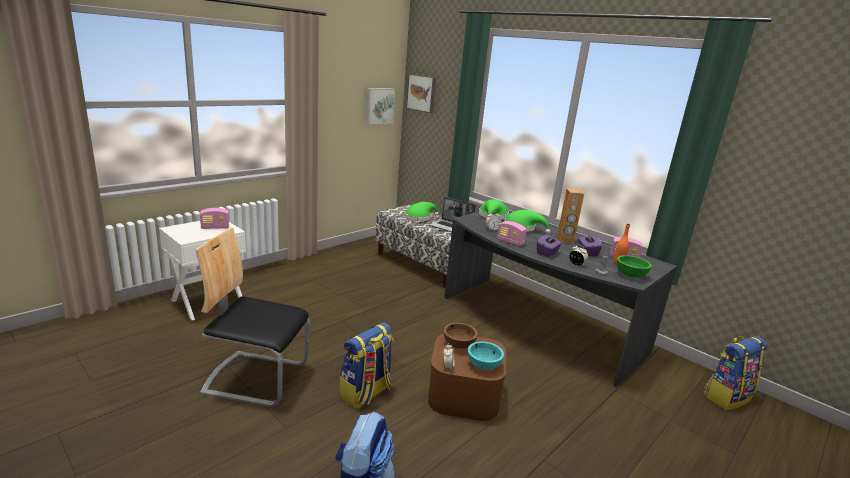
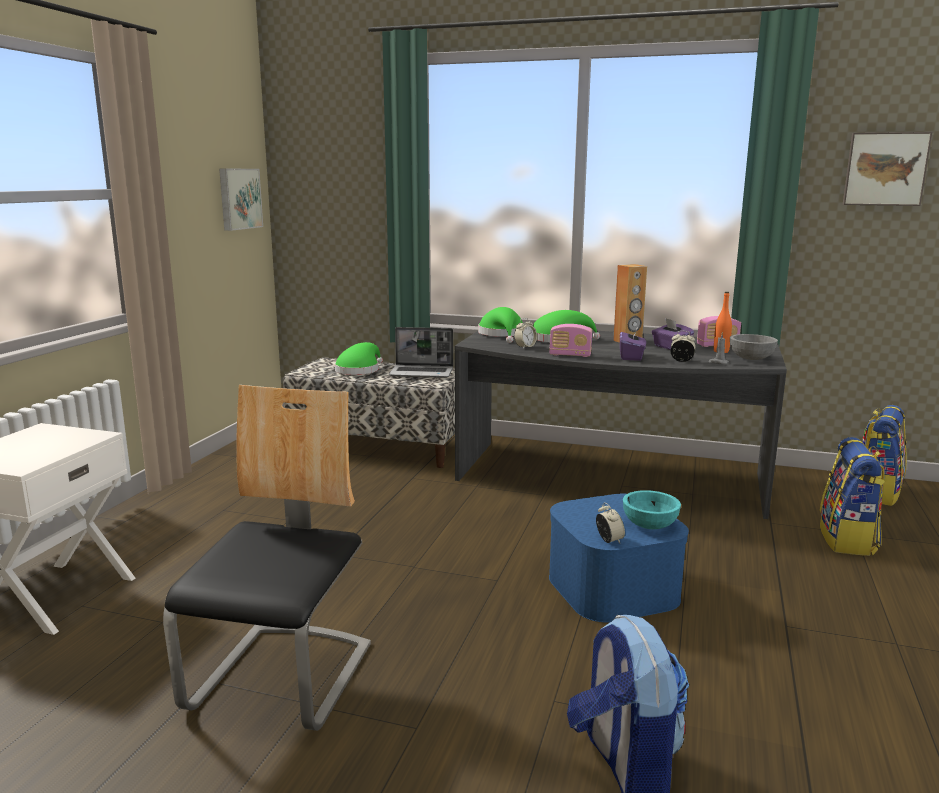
camera: 25 degrees left, 5 degrees down
chair [195,227,310,407] -> chair turned 120 degrees clockwise [163,385,371,731]
radio [200,208,229,229] -> none
backpack [339,322,393,409] -> backpack moved to [820,437,885,556]
picture [406,74,436,113] -> picture moved to [843,132,932,206]
brown storage box [428,334,506,421] -> blue storage box [549,494,689,623]
brown bowl [444,323,478,349] -> none
green bowl [617,255,652,278] -> grey bowl [730,334,778,360]

